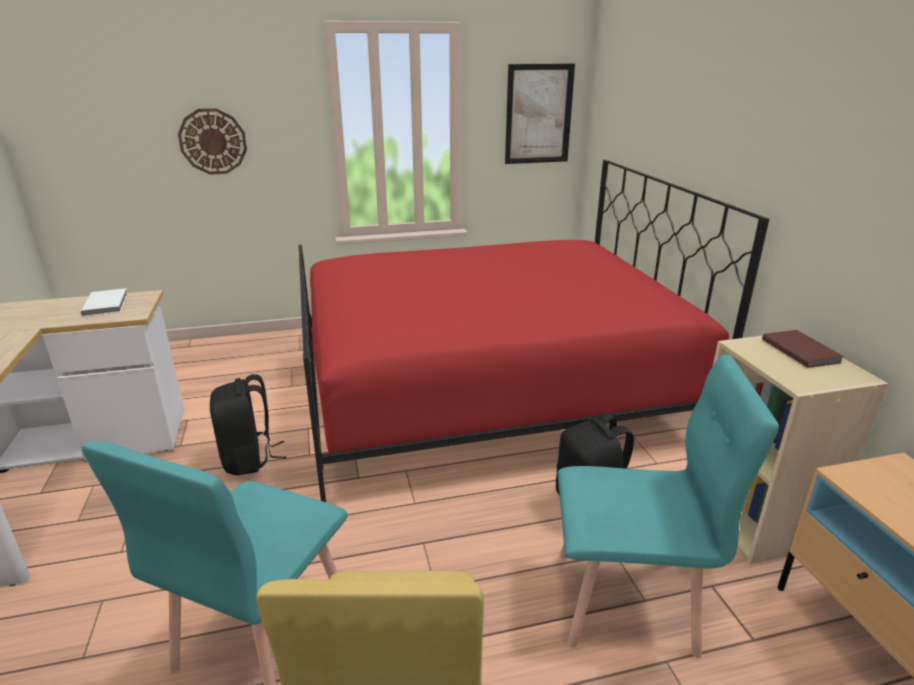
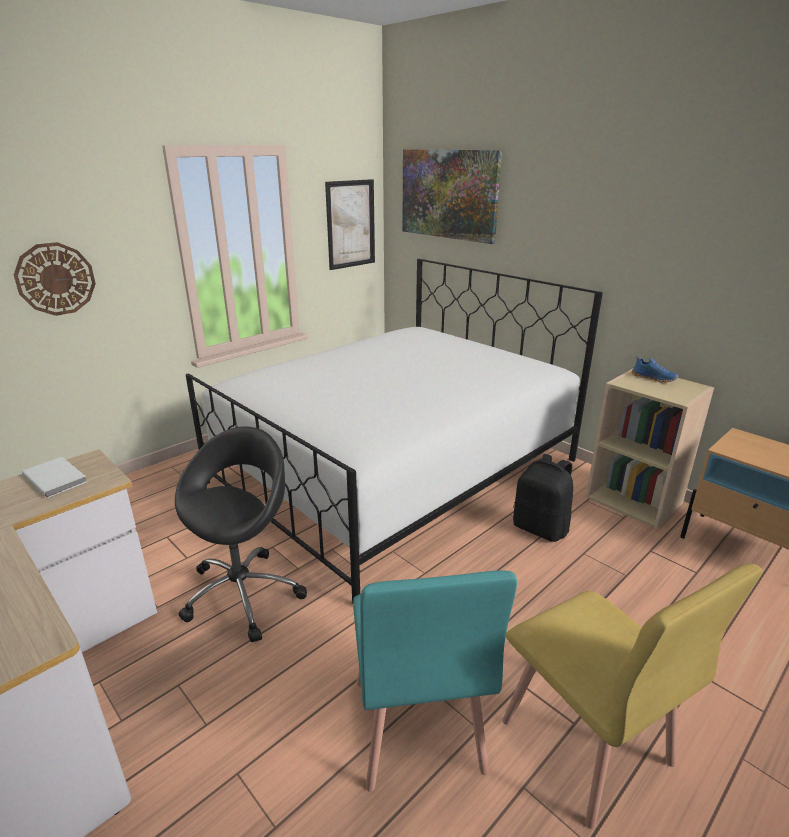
camera: 30 degrees left, 0 degrees up
black backpack [210,374,286,475] -> black office chair [175,427,307,642]
red bed [298,160,769,502] -> white bed [185,259,603,604]
turquoise chair [558,355,779,658] -> none
brown book [762,330,844,368] -> blue shoe [631,356,678,383]
none -> picture [402,150,502,244]

